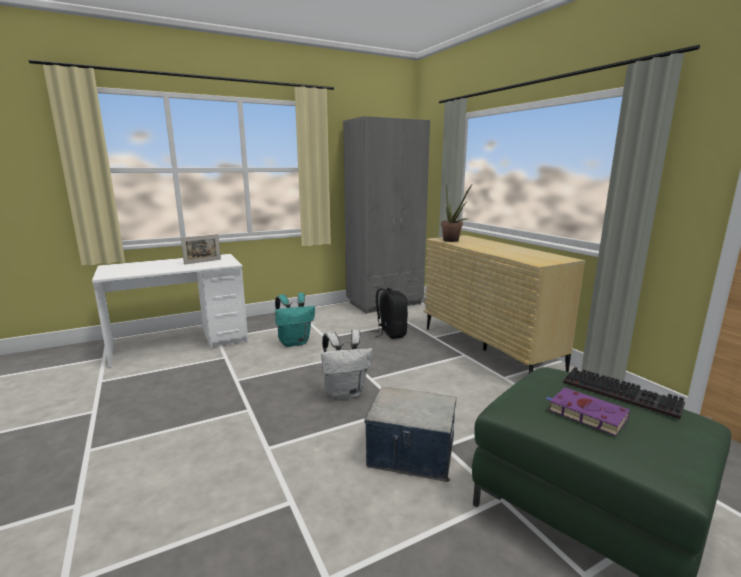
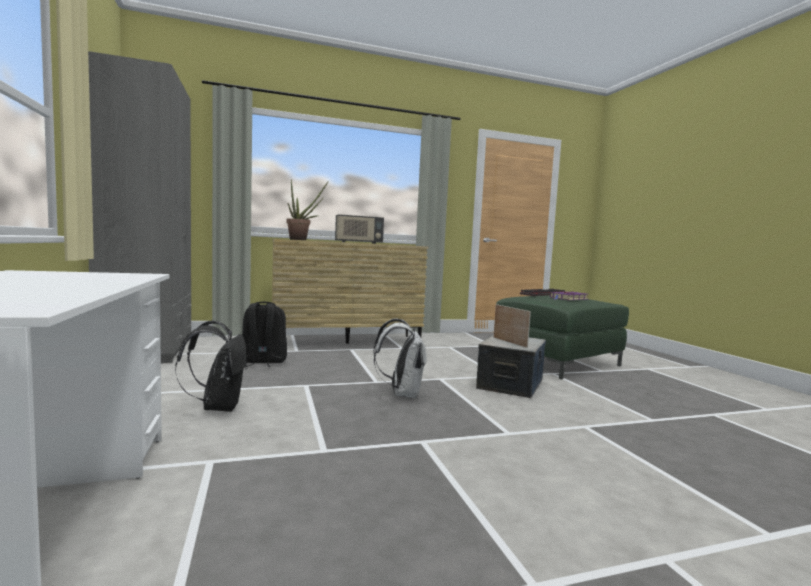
camera: 80 degrees left, 10 degrees down
picture frame [181,234,221,265] -> picture frame moved to [493,304,531,348]
turquoise backpack [275,293,315,347] -> black backpack [175,320,248,412]
none -> radio [335,214,384,244]

